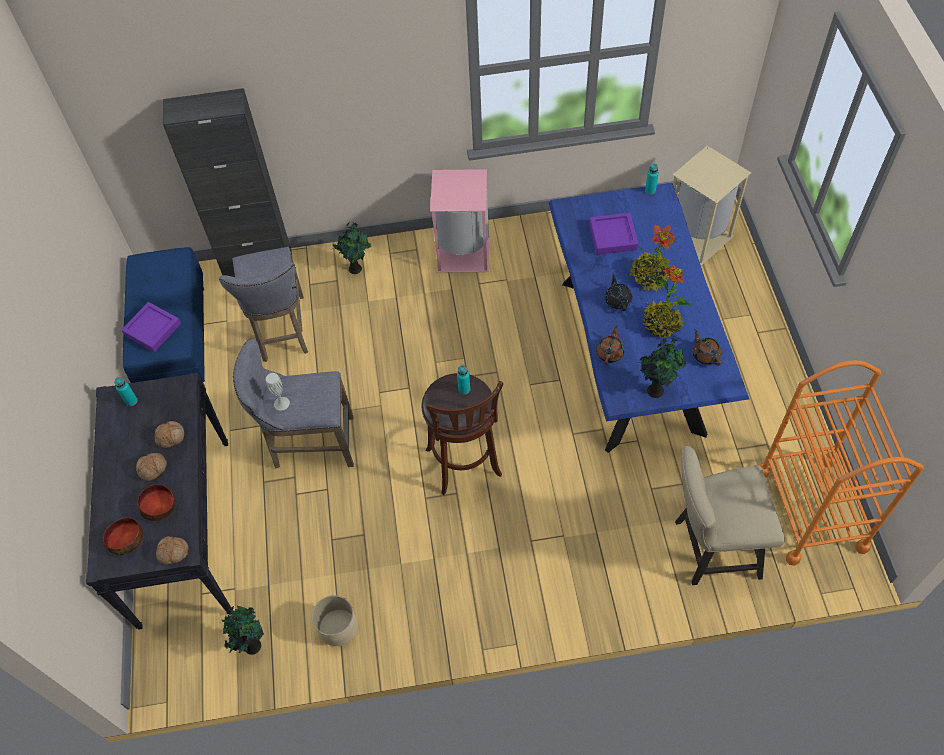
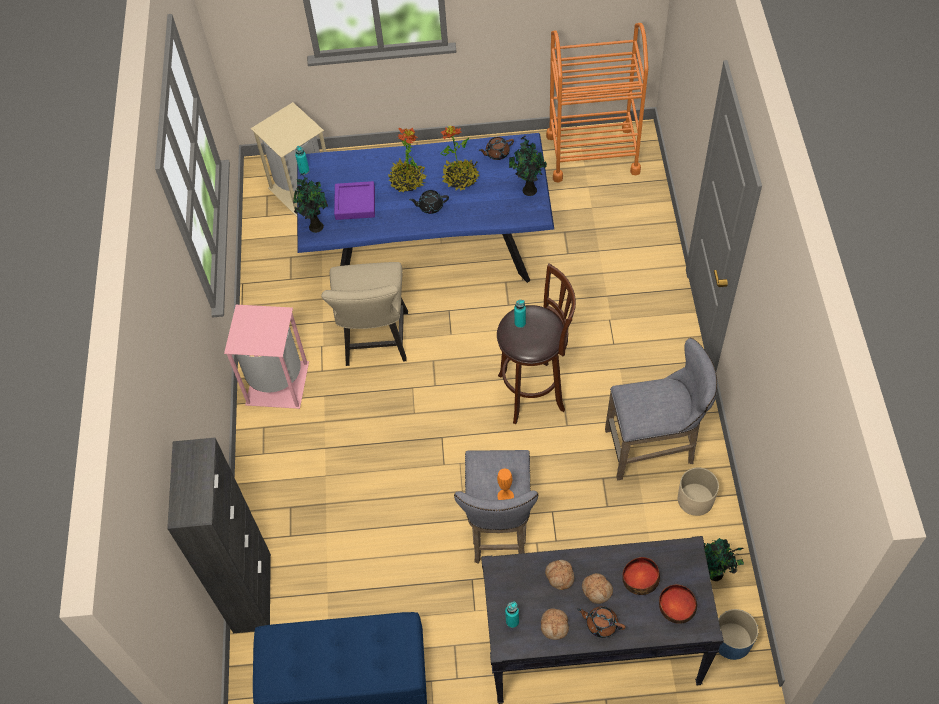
camera: 85 degrees left, 0 degrees up
purple tray [121,302,181,352] -> none
bread [156,536,189,565] -> bread moved to [541,608,569,640]
grey stool [219,247,308,362] -> grey stool moved to [605,338,717,480]
white vase [266,373,290,411] -> orange vase [497,469,514,500]
potted plant [333,222,371,274] -> potted plant moved to [293,172,328,233]
brown teapot [596,325,624,365] -> brown teapot moved to [577,606,626,638]
beige chair [675,446,785,585] -> beige chair moved to [321,262,408,366]
none -> blue planter [718,609,758,660]

